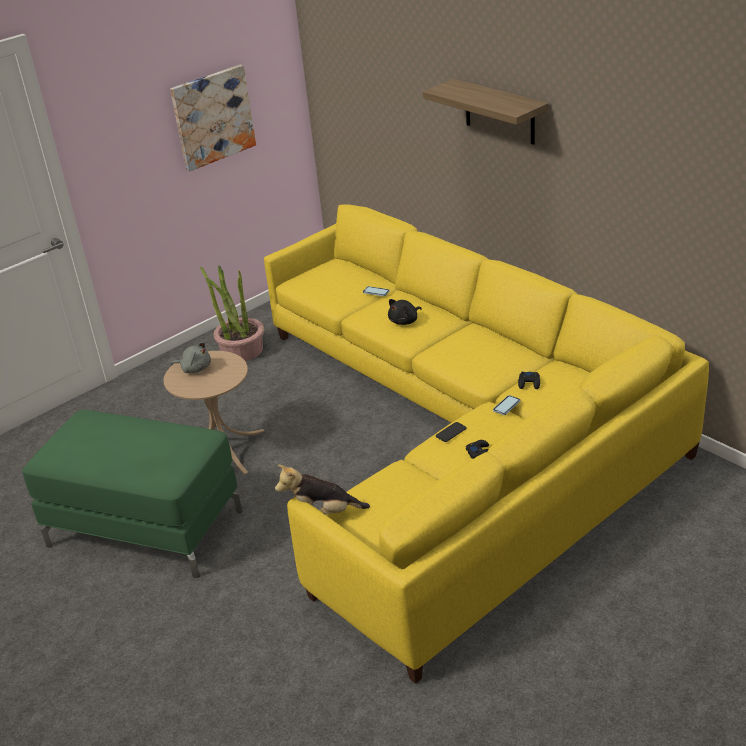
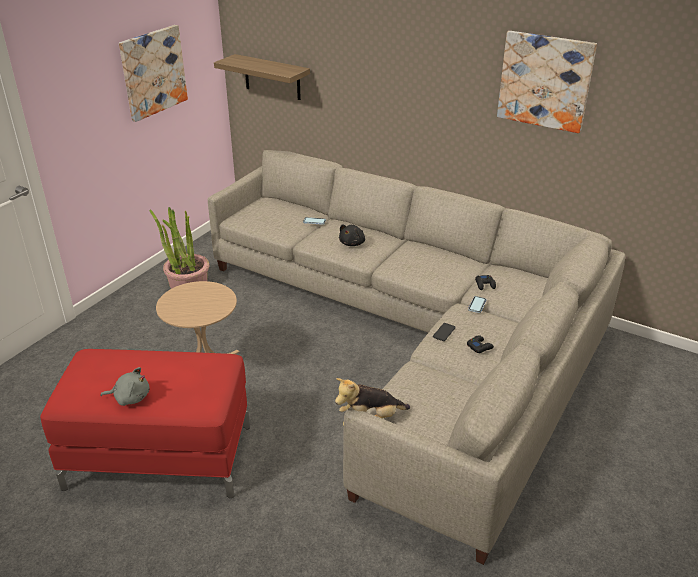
camera: 20 degrees left, 0 degrees up
green ottoman [22,410,242,578] -> red ottoman [40,349,250,498]
grey plush toy [171,341,211,373] -> grey plush toy moved to [101,367,150,406]
yellow sofa [264,204,709,684] -> grey sofa [208,150,626,565]
shelf [423,79,548,145] -> shelf moved to [214,54,310,100]
none -> picture [497,31,597,133]

